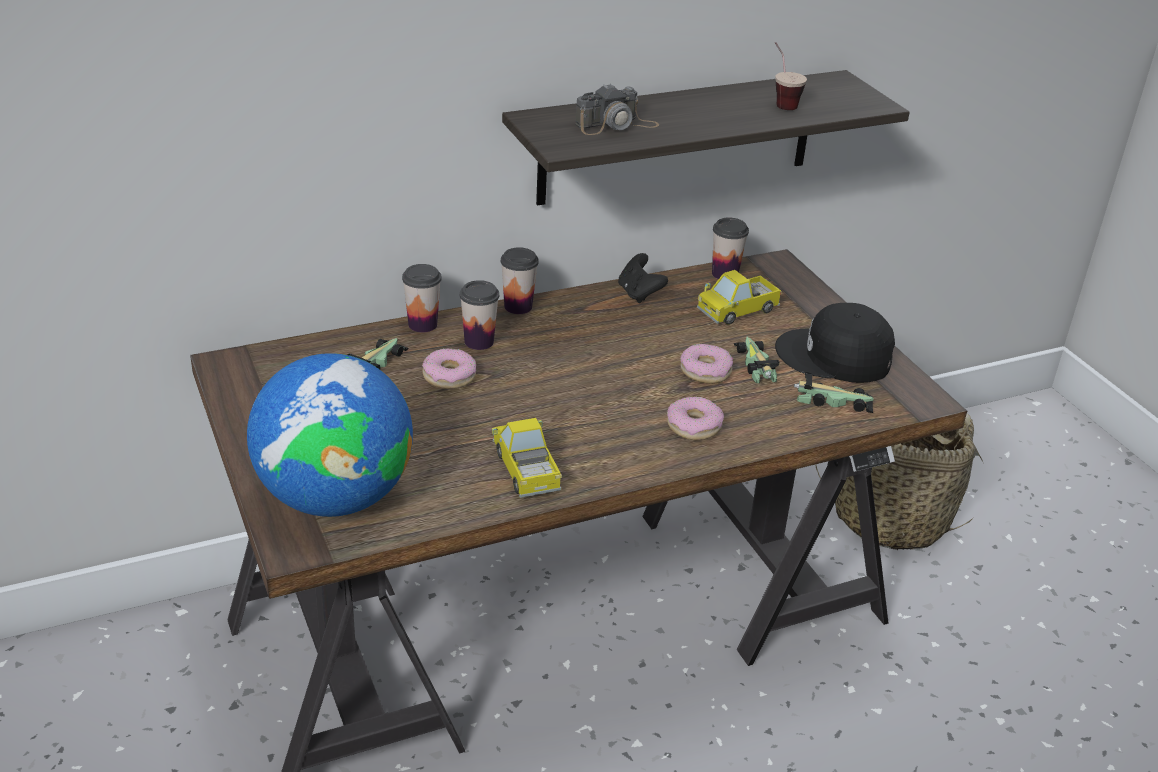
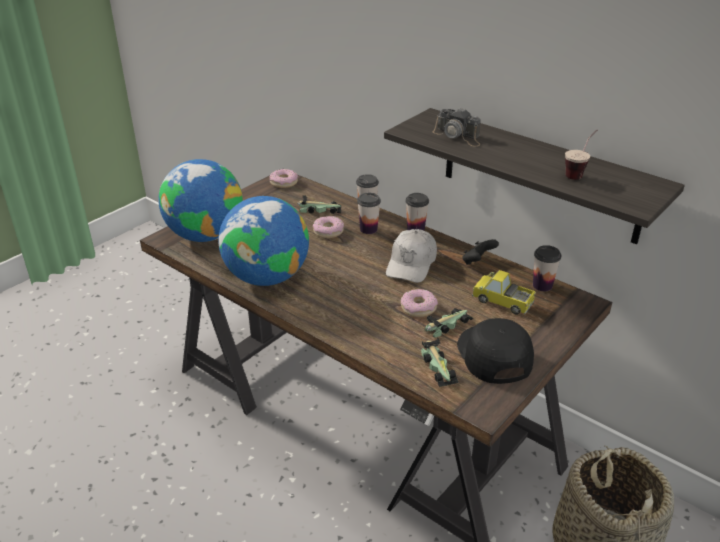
camera: 65 degrees right, 0 degrees up
toy truck [492,418,562,498] -> globe [218,196,309,286]
donut [667,397,724,440] -> donut moved to [269,169,298,188]
none -> white cap [386,229,437,283]

